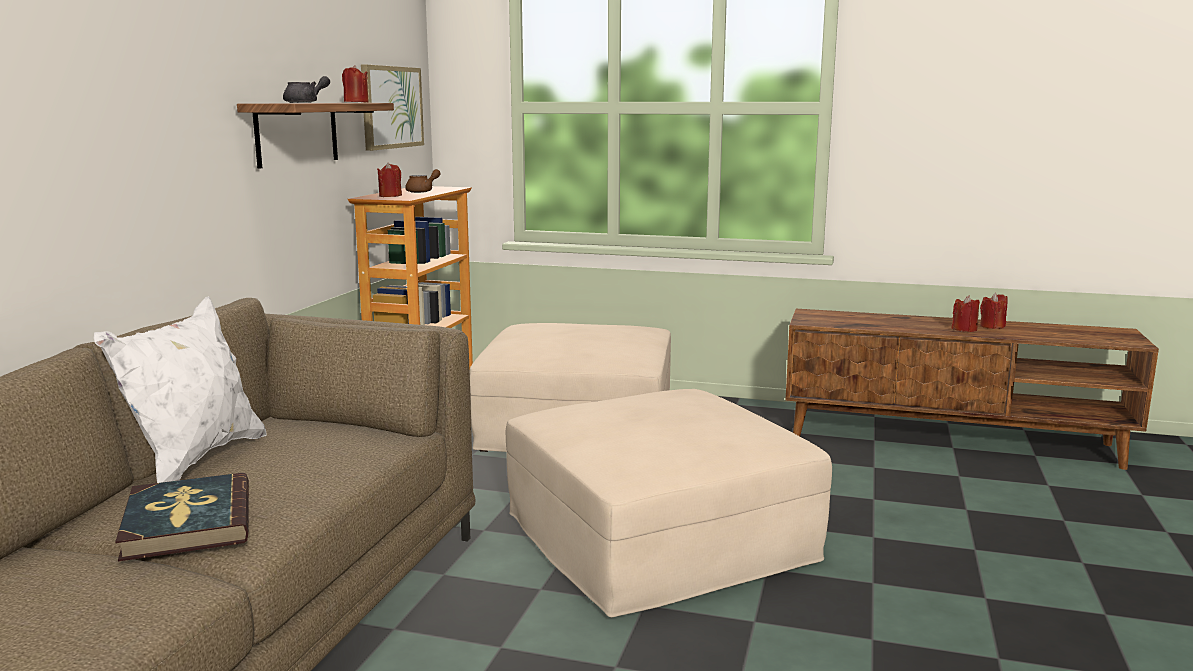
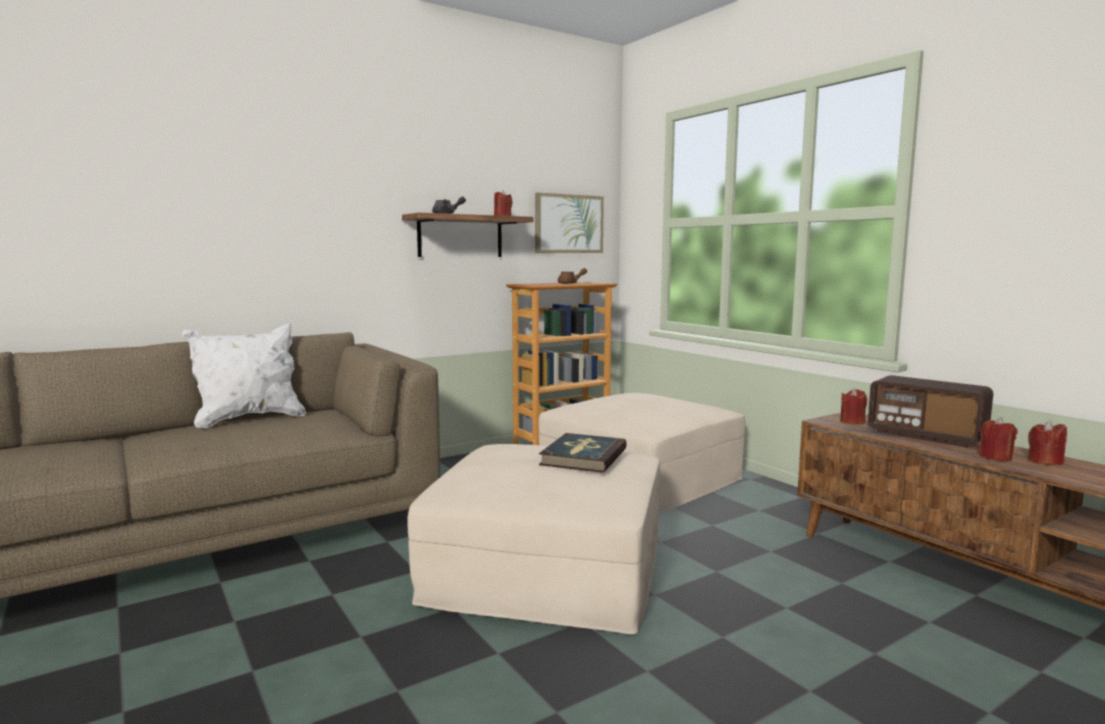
camera: 40 degrees right, 5 degrees down
book [115,473,249,562] -> book moved to [539,433,627,473]
red candle [377,162,402,197] -> red candle moved to [840,388,867,424]
none -> radio [868,375,993,448]

